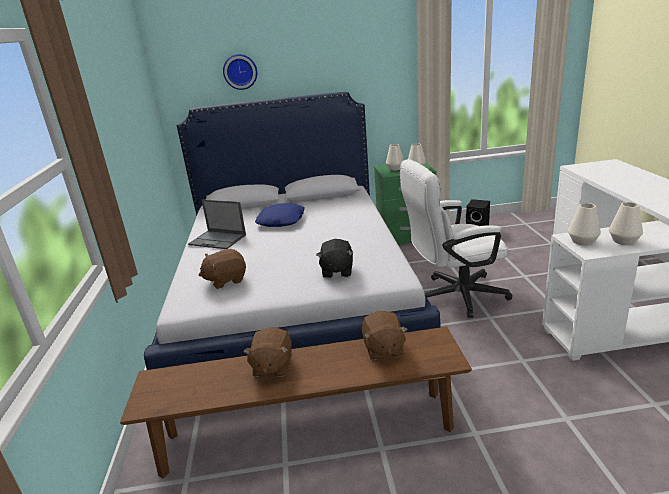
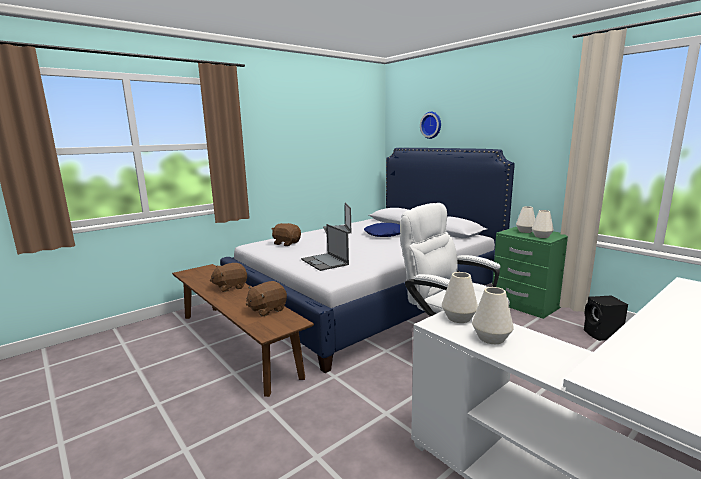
camera: 55 degrees right, 10 degrees down
black plush toy [316,239,354,278] -> laptop [301,224,349,271]

